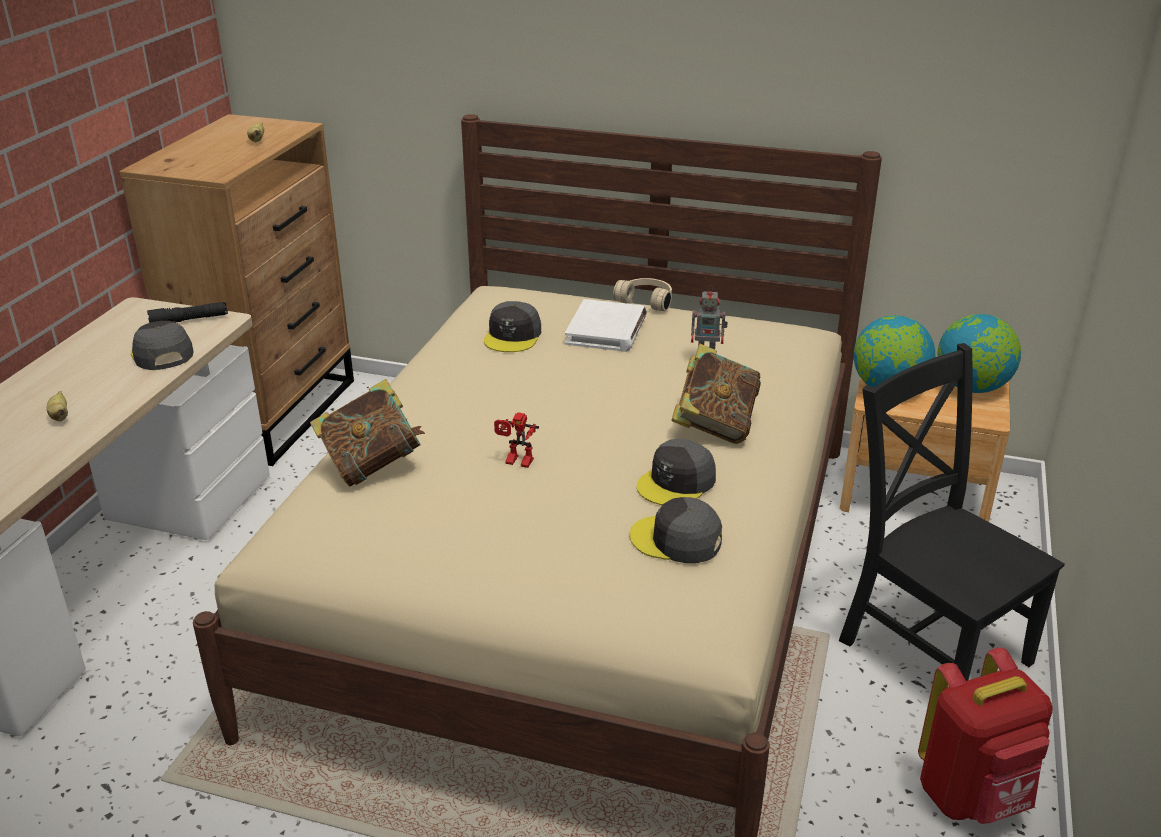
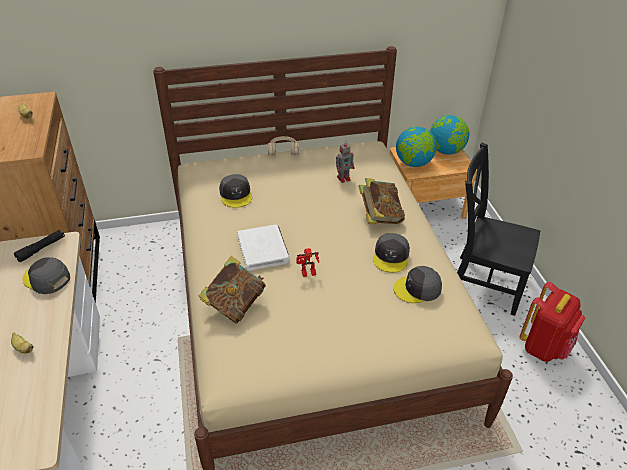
camera: 30 degrees left, 10 degrees up
white book [565,299,647,352] -> white book moved to [237,224,290,271]

